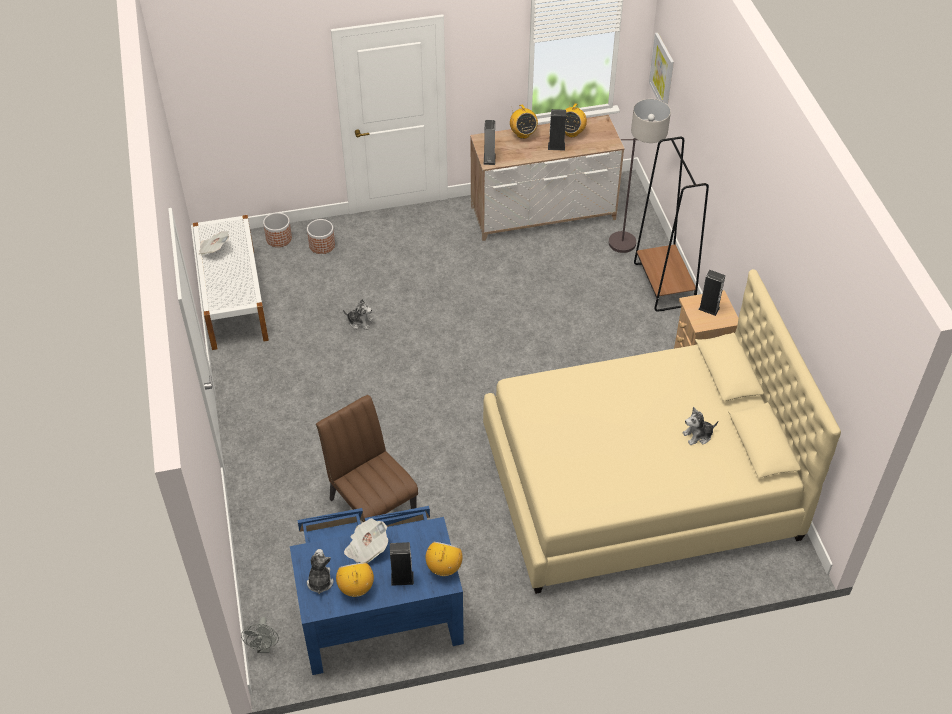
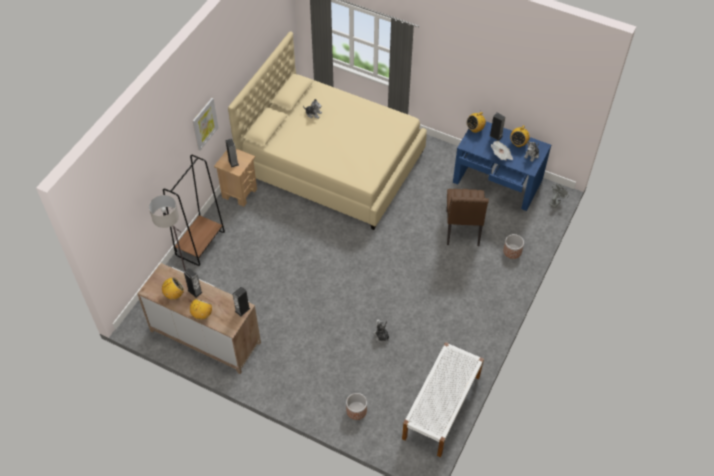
camera: 140 degrees left, 5 degrees up
newspaper [199,231,229,255] -> none
planter [263,213,292,247] -> planter moved to [503,234,524,259]
picture [649,33,674,105] -> picture moved to [193,98,219,150]

